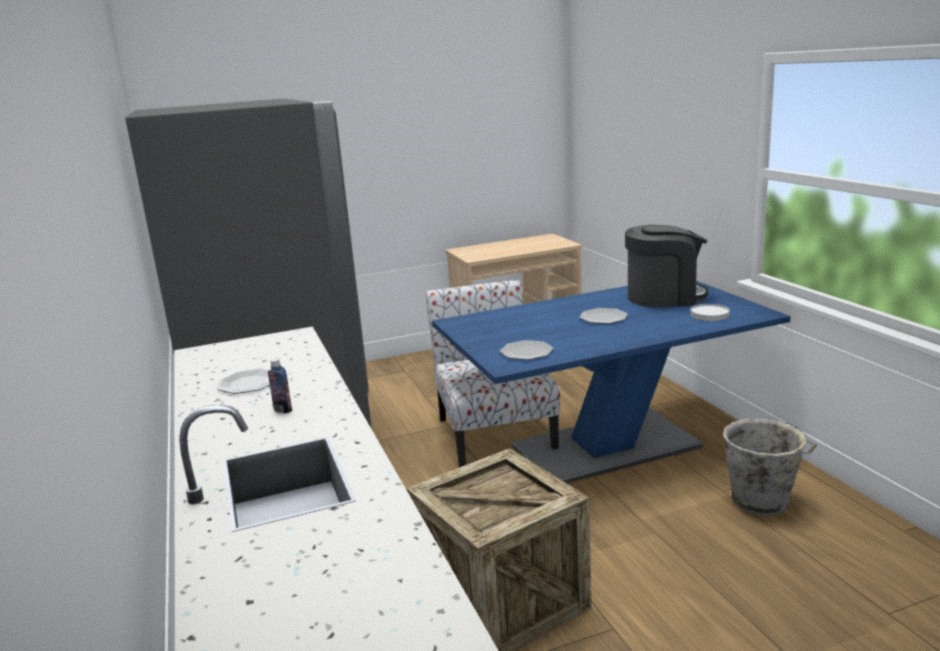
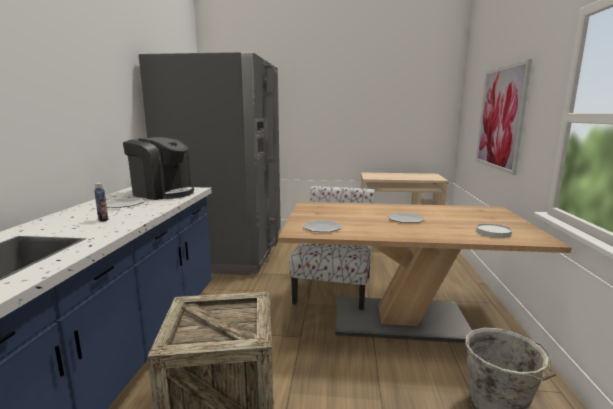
camera: 25 degrees right, 5 degrees down
blue dining table [432,281,791,483] -> brown dining table [278,202,572,343]
coffee machine [625,225,708,307] -> coffee machine moved to [123,137,194,200]
none -> picture [476,59,532,175]

